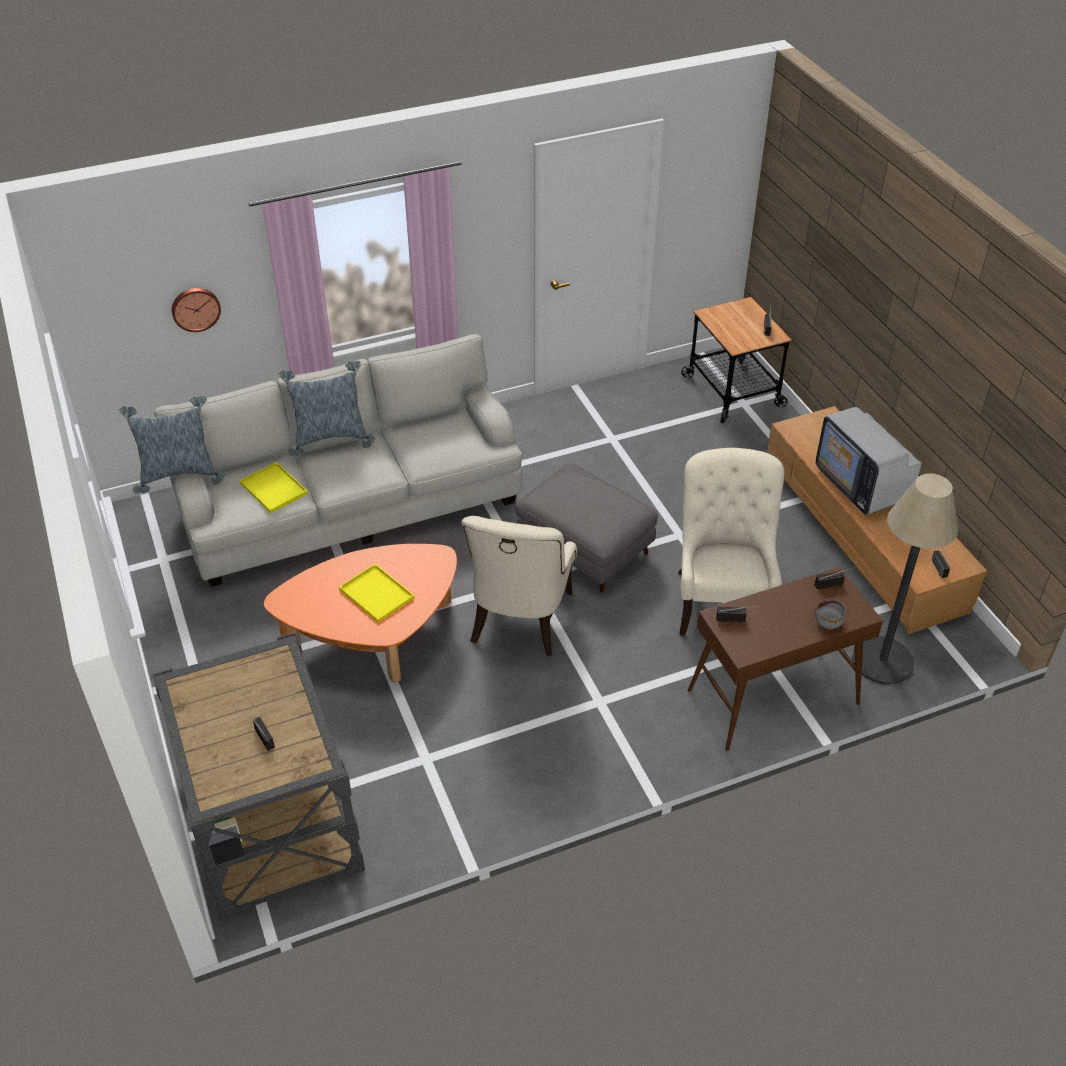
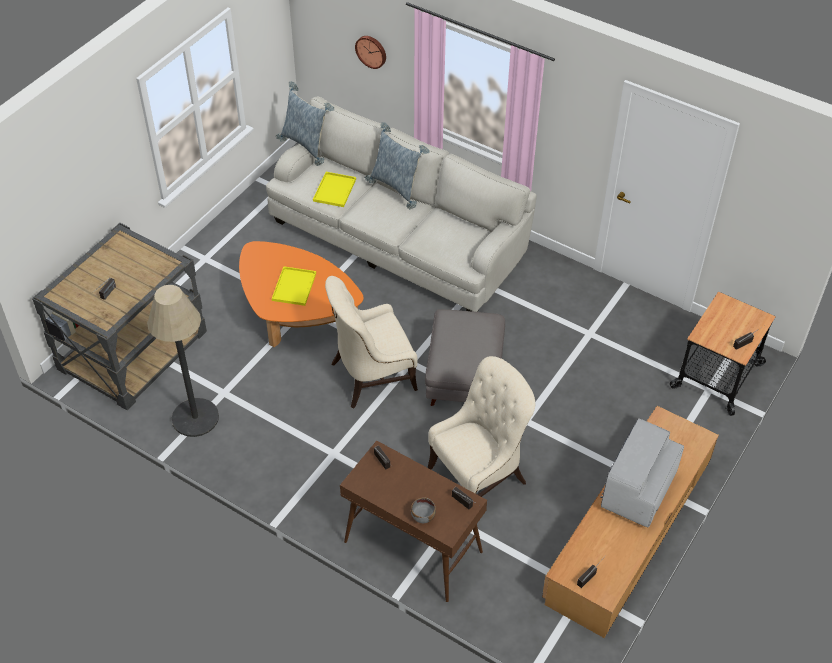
camera: 55 degrees right, 5 degrees up
floor lamp [852,473,959,684] -> floor lamp moved to [147,285,219,437]

